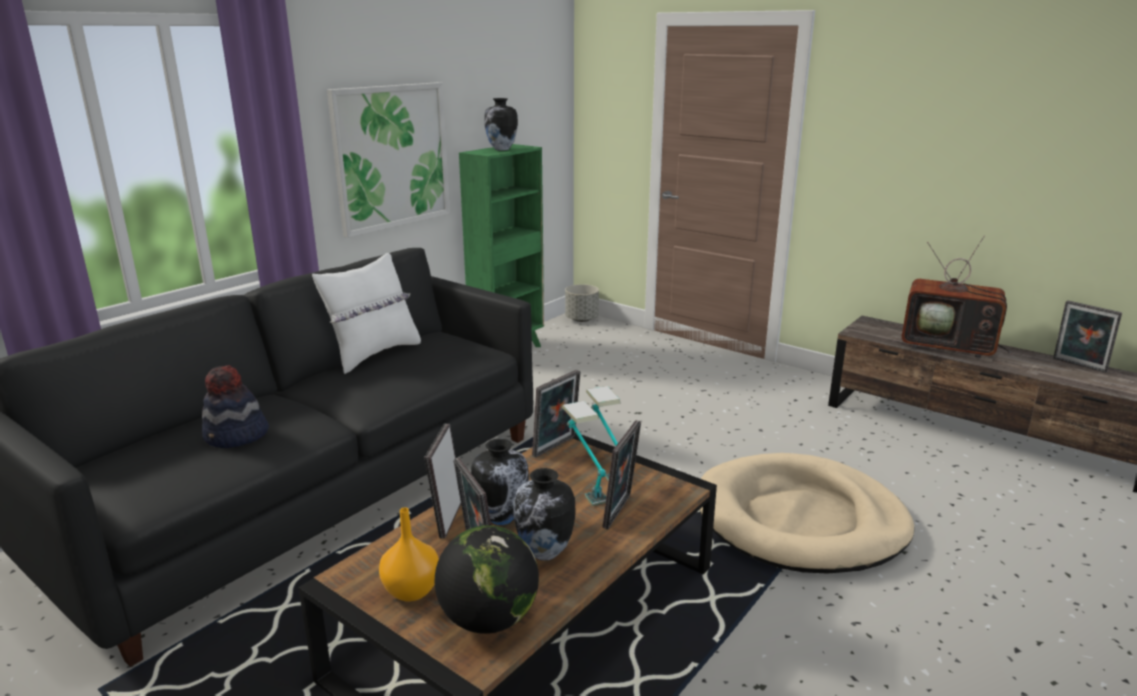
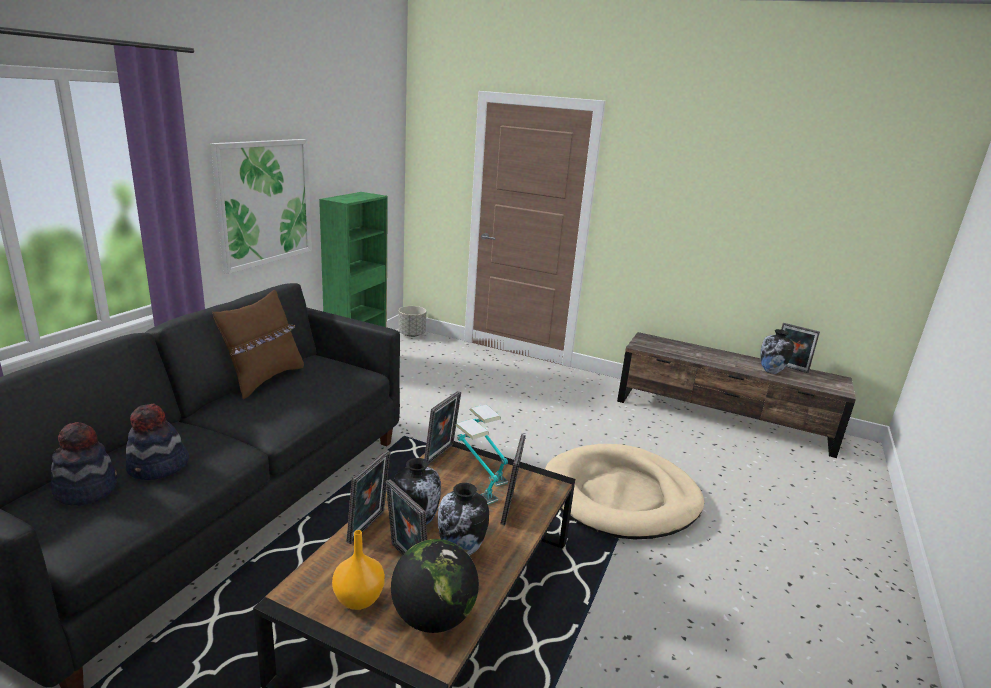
camera: 15 degrees left, 0 degrees up
white pillow [312,253,421,374] -> brown pillow [212,290,304,399]
picture frame [424,424,461,539] -> picture frame turned 150 degrees counterclockwise [347,450,391,544]
vase [484,98,518,151] -> vase moved to [761,329,794,374]
television [902,236,1013,358] -> none
none -> hat [51,422,117,506]

